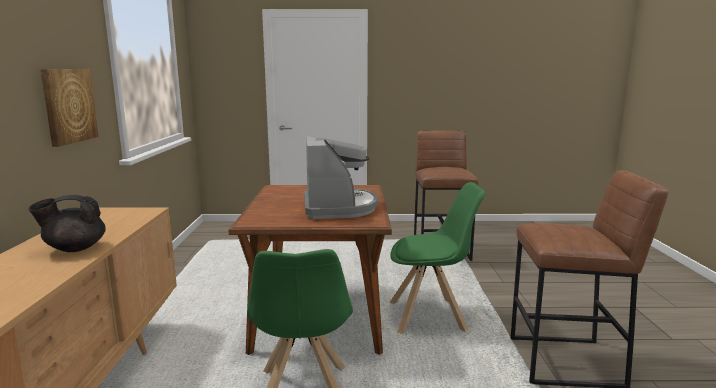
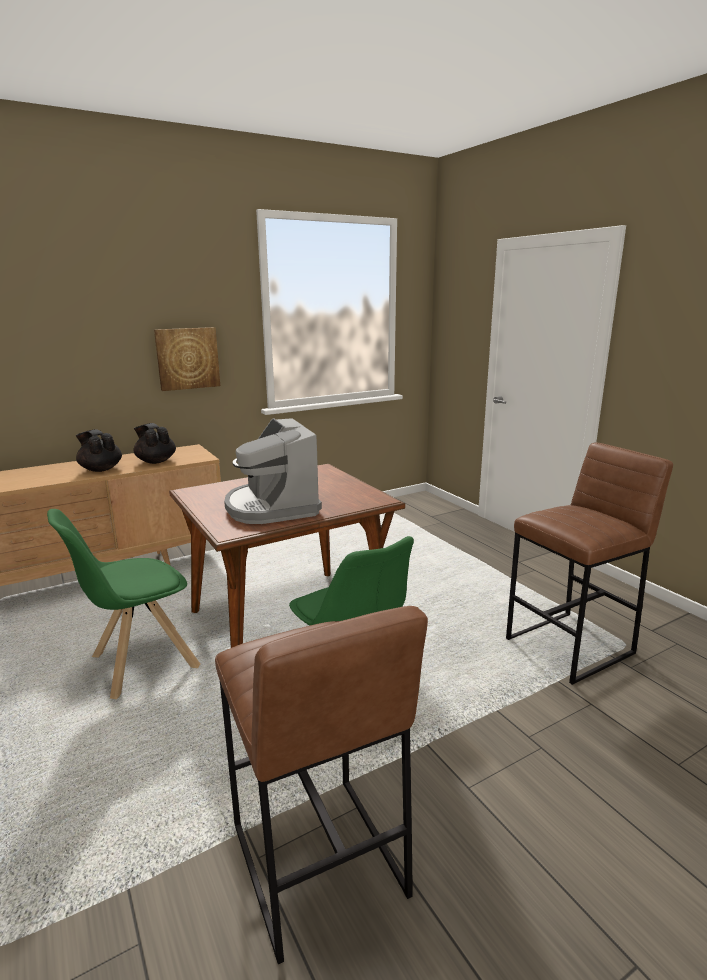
camera: 60 degrees right, 5 degrees up
coffee machine [304,136,378,219] -> coffee machine turned 105 degrees clockwise [224,418,322,524]
none -> black teapot [133,423,176,464]

